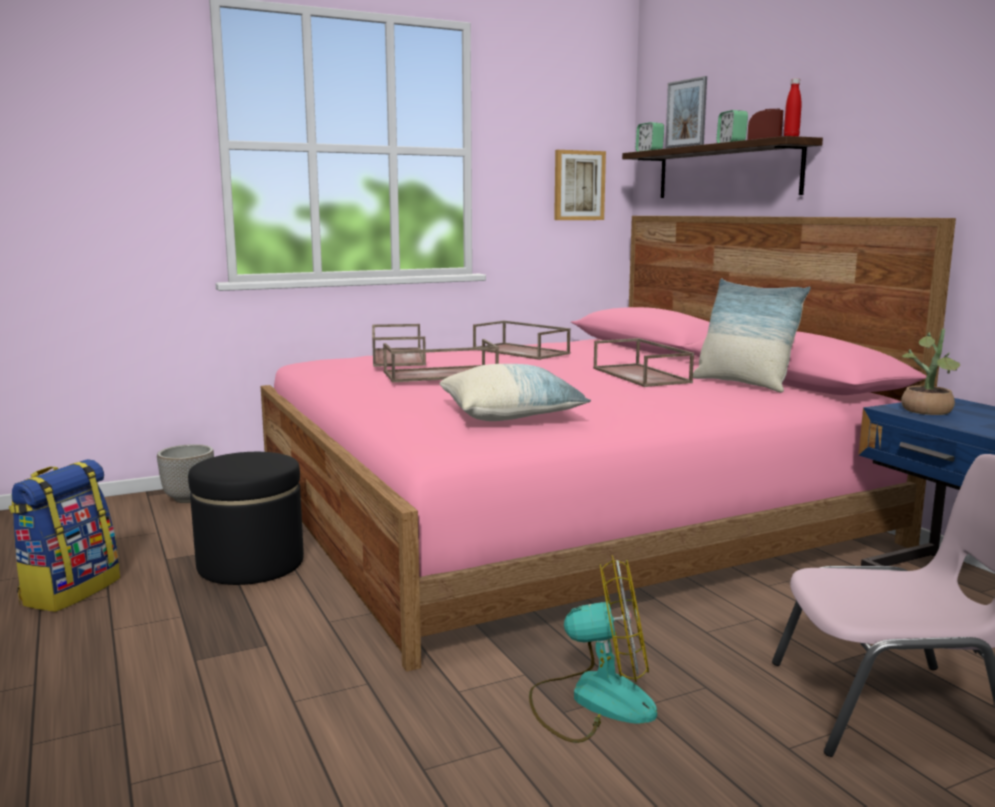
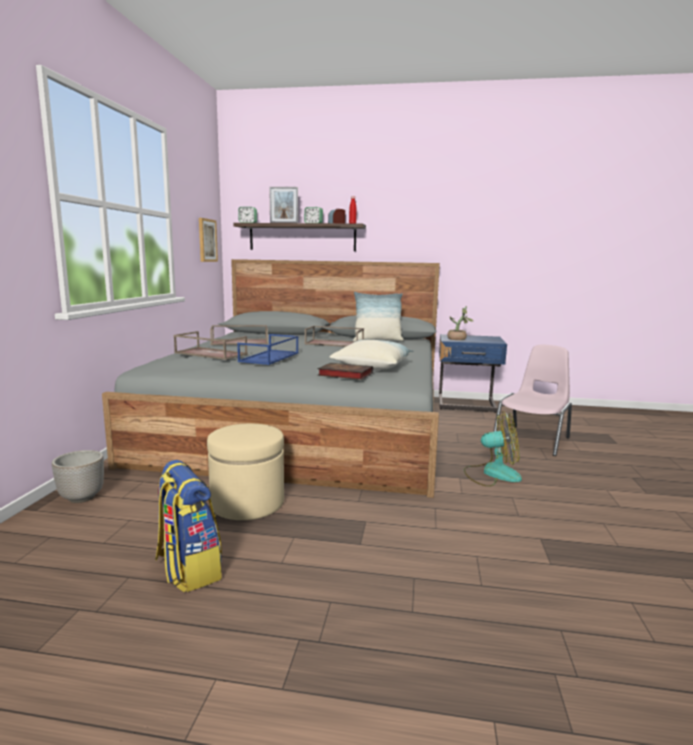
camera: 55 degrees left, 0 degrees up
black ottoman [188,452,304,585] -> beige ottoman [207,423,284,520]
pink bed [261,216,956,672] -> grey bed [102,259,440,498]
brown tray [383,339,499,382] -> blue tray [237,334,298,365]
fan [529,555,657,743] -> fan turned 60 degrees clockwise [464,411,522,487]
none -> book [317,363,373,380]

